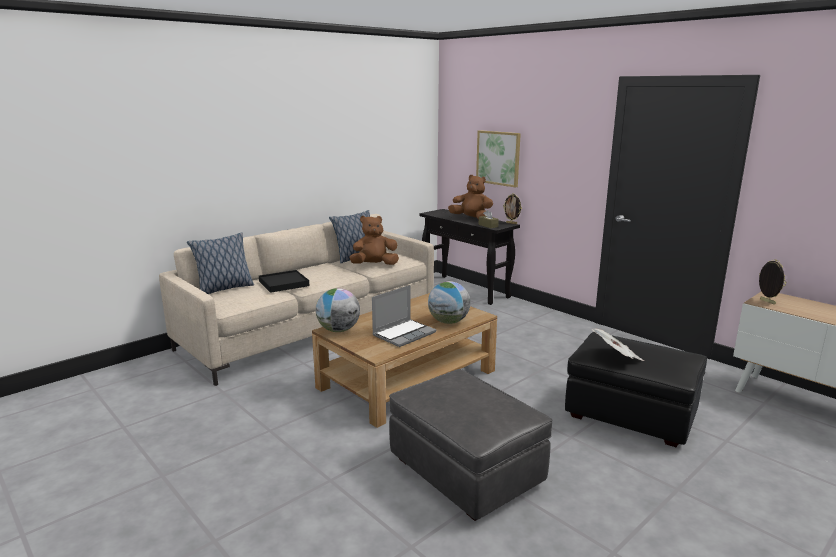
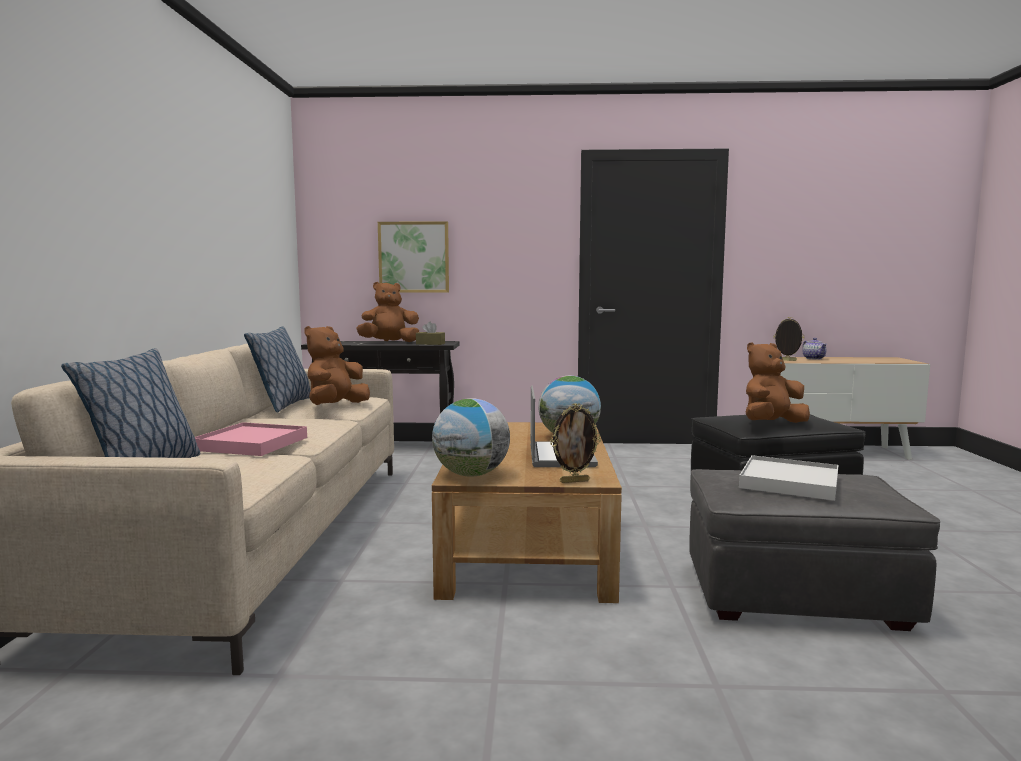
camera: 45 degrees left, 10 degrees down
black tray [259,270,309,293] -> pink tray [195,422,307,456]
picture frame [503,193,522,224] -> picture frame moved to [550,403,601,483]
newspaper [591,328,644,361] -> brown plush toy [746,342,810,423]
none -> white tray [739,455,838,501]
none -> teapot [802,338,827,360]

